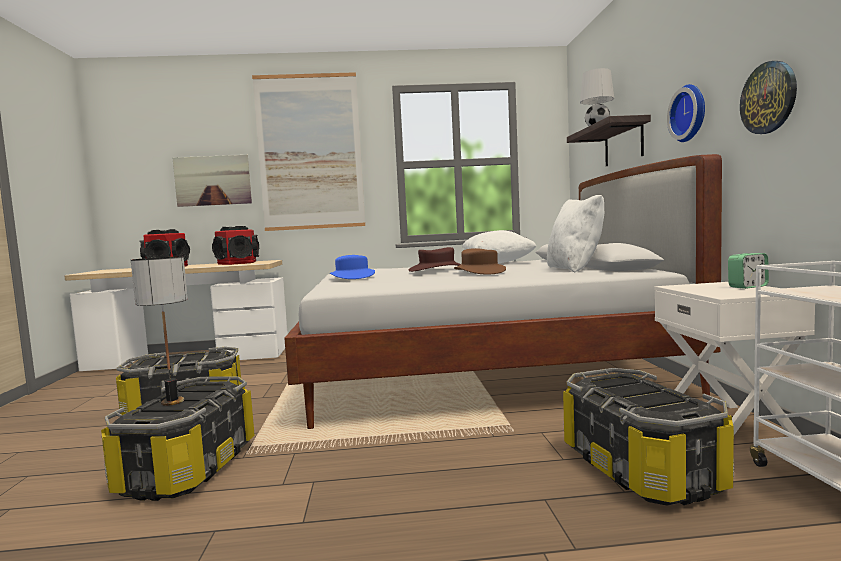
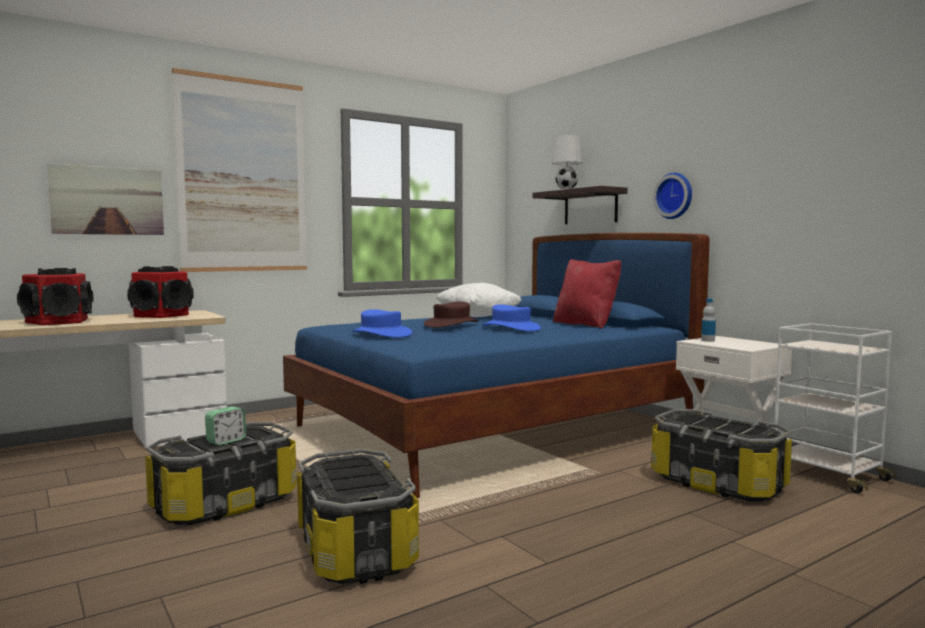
camera: 30 degrees left, 0 degrees up
table lamp [131,256,188,406] -> none
white bed [284,154,722,429] -> blue bed [283,233,710,498]
brown hat [454,248,506,275] -> blue hat [482,304,541,331]
white pillow [547,195,604,273] -> red pillow [553,259,622,329]
alarm clock [728,253,769,289] -> alarm clock moved to [205,406,246,445]
wall clock [740,61,797,134] -> none
none -> bottle [701,298,716,342]

